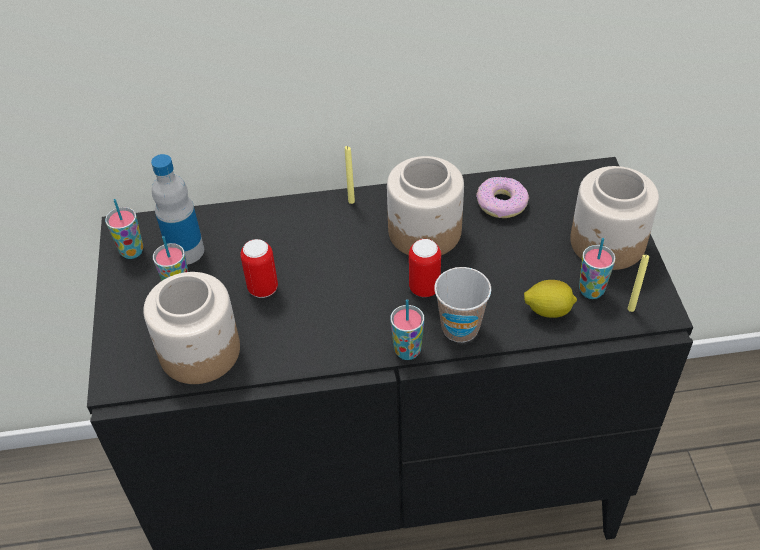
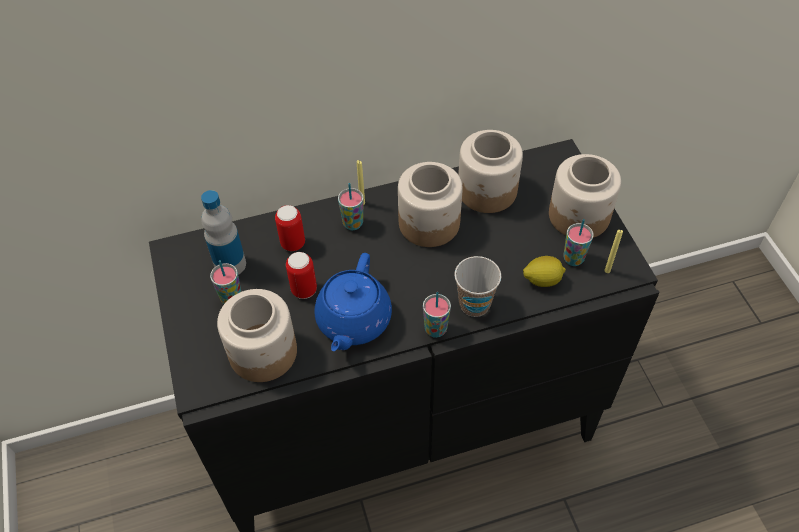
camera: 10 degrees left, 5 degrees up
cup [105,199,143,259] -> cup moved to [338,183,364,230]
can [409,239,441,297] -> can moved to [275,205,305,251]
donut [476,177,529,218] -> jar [458,130,523,213]
none -> blue teapot [314,253,392,351]

